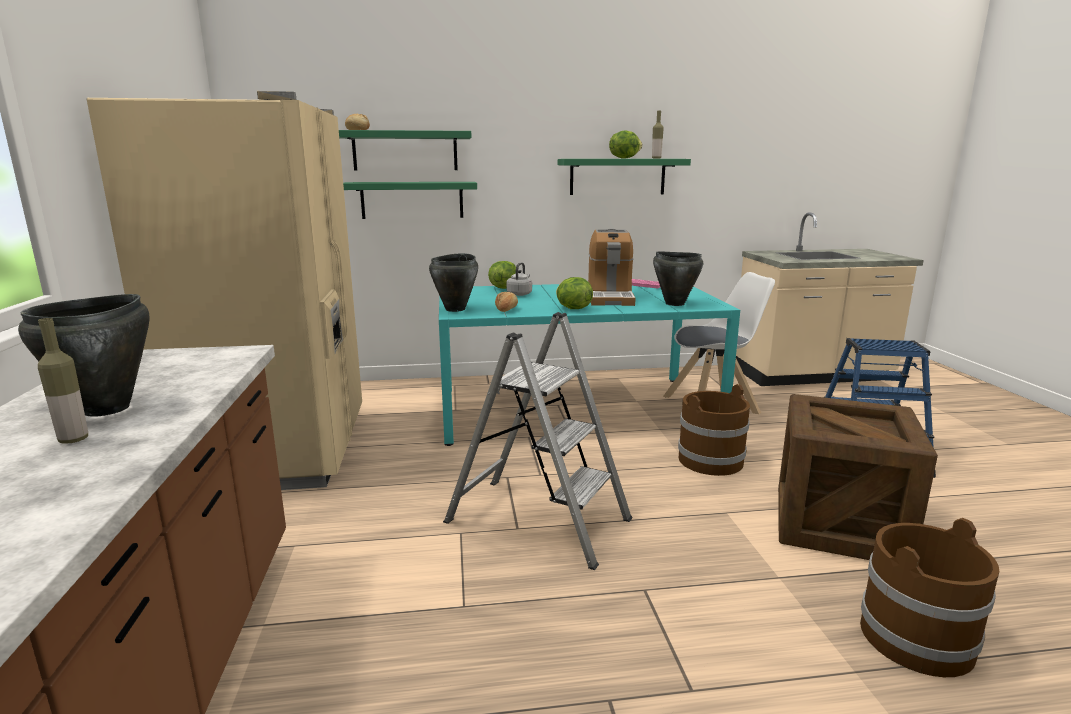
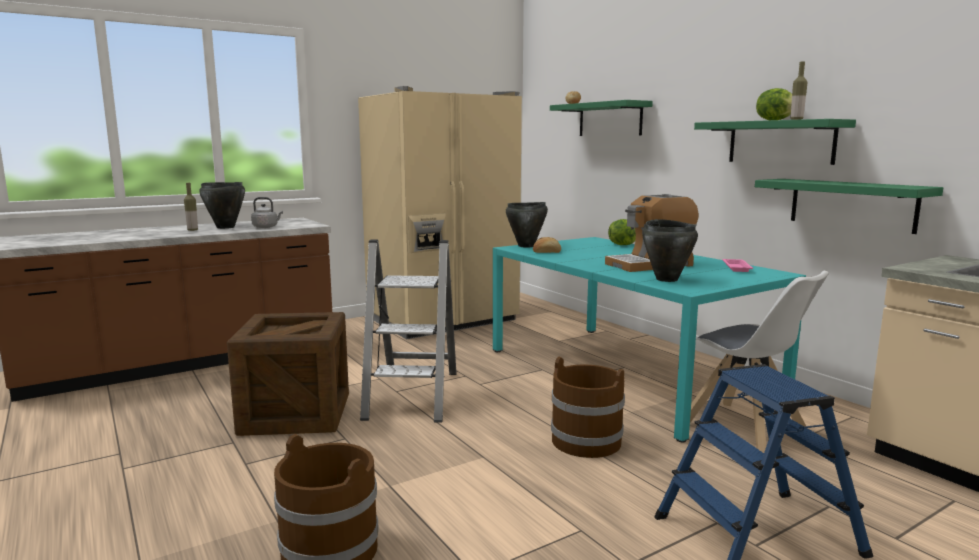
camera: 65 degrees right, 5 degrees down
green shelf [343,182,477,219] -> green shelf moved to [755,179,943,234]
grey kettle [506,262,532,296] -> grey kettle moved to [251,197,283,228]
lettuce [556,277,593,309] -> none
crate [778,394,938,560] -> crate moved to [227,312,349,436]

